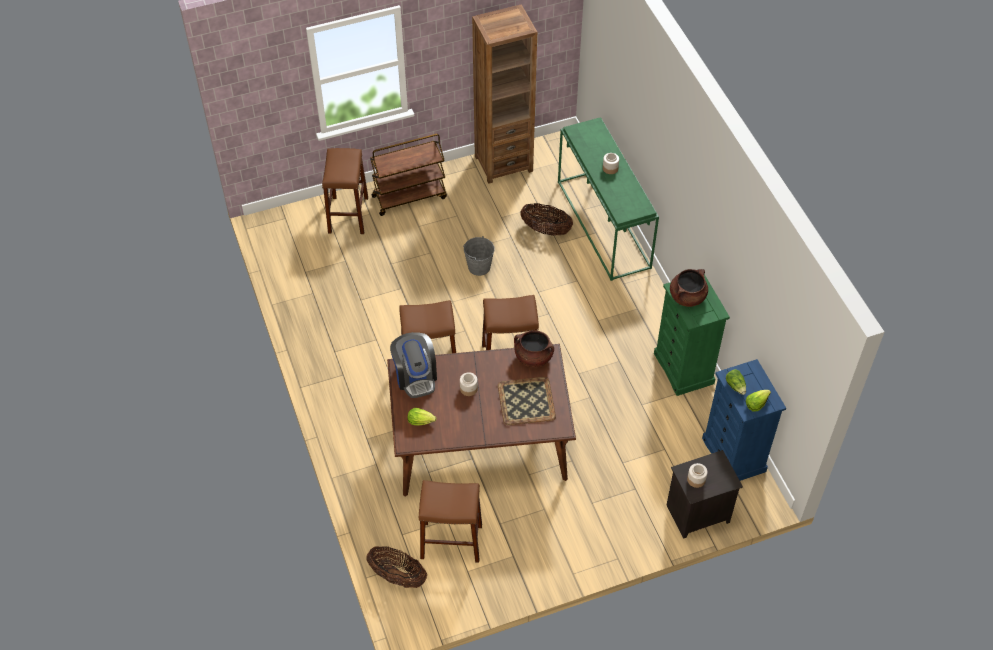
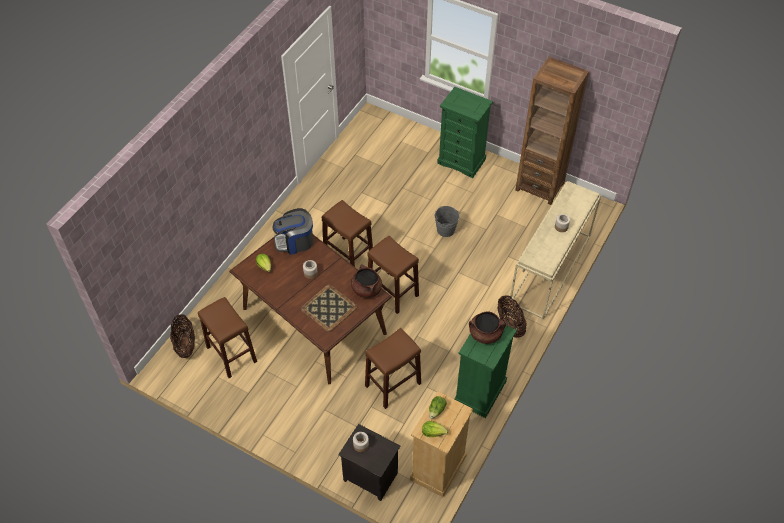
camera: 50 degrees right, 0 degrees up
brown stool [322,148,368,234] -> brown stool moved to [365,328,421,409]
brown cart [370,134,447,216] -> green dresser [437,87,493,178]
coffee machine [390,332,437,398] -> coffee machine turned 45 degrees clockwise [273,208,313,255]
basket [520,203,573,236] -> basket moved to [497,295,527,338]
green console table [558,117,659,281] -> beige console table [510,181,601,319]
blue dresser [702,359,786,481] -> beige dresser [410,391,473,497]

